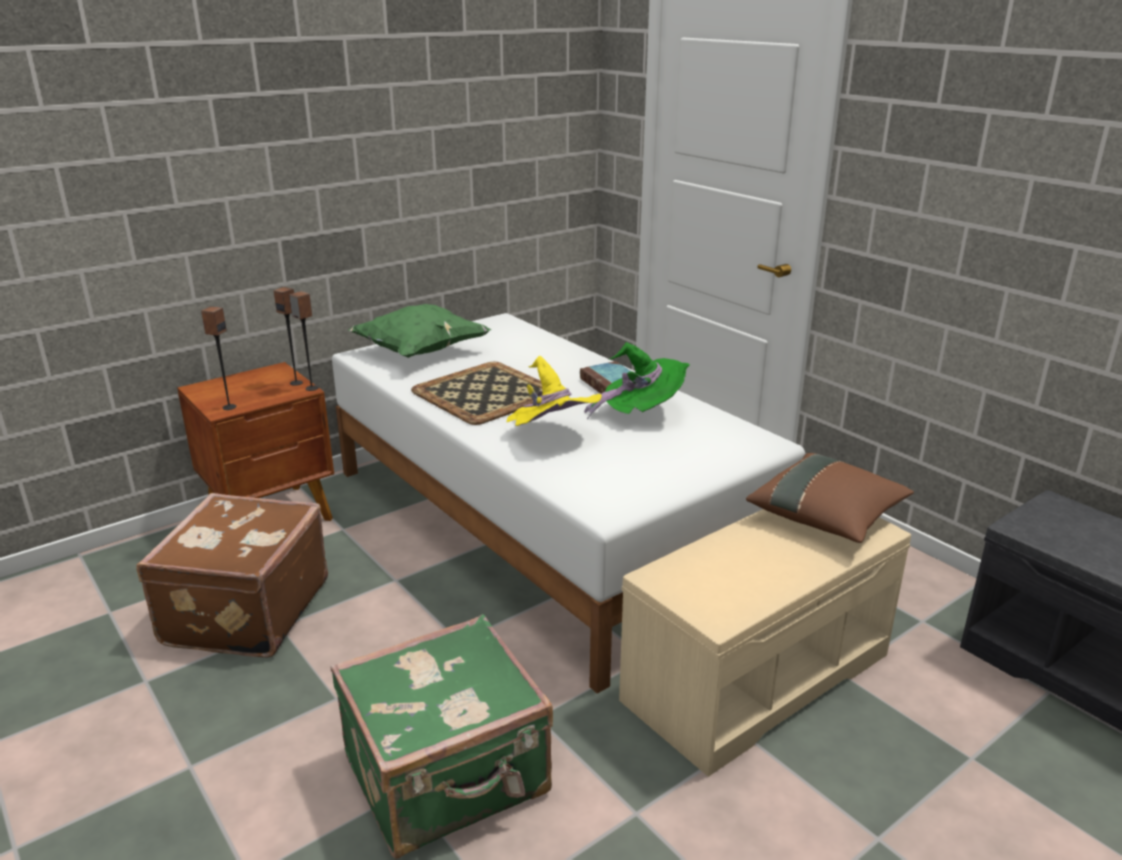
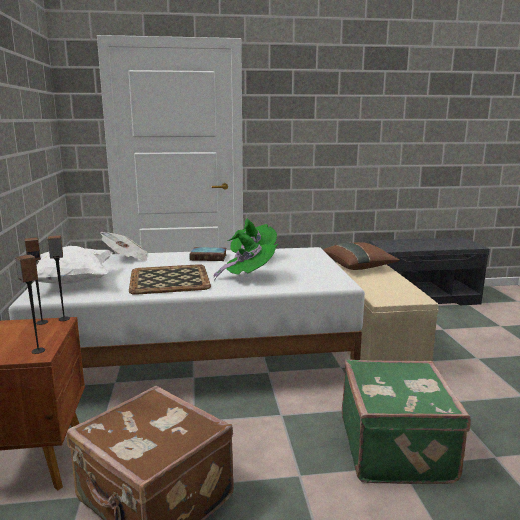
camera: 60 degrees left, 10 degrees down
green pillow [348,304,491,358] -> white pillow [32,246,113,284]
yellow hat [507,356,602,426] -> green hat [214,230,278,280]
none -> newspaper [100,232,147,261]

